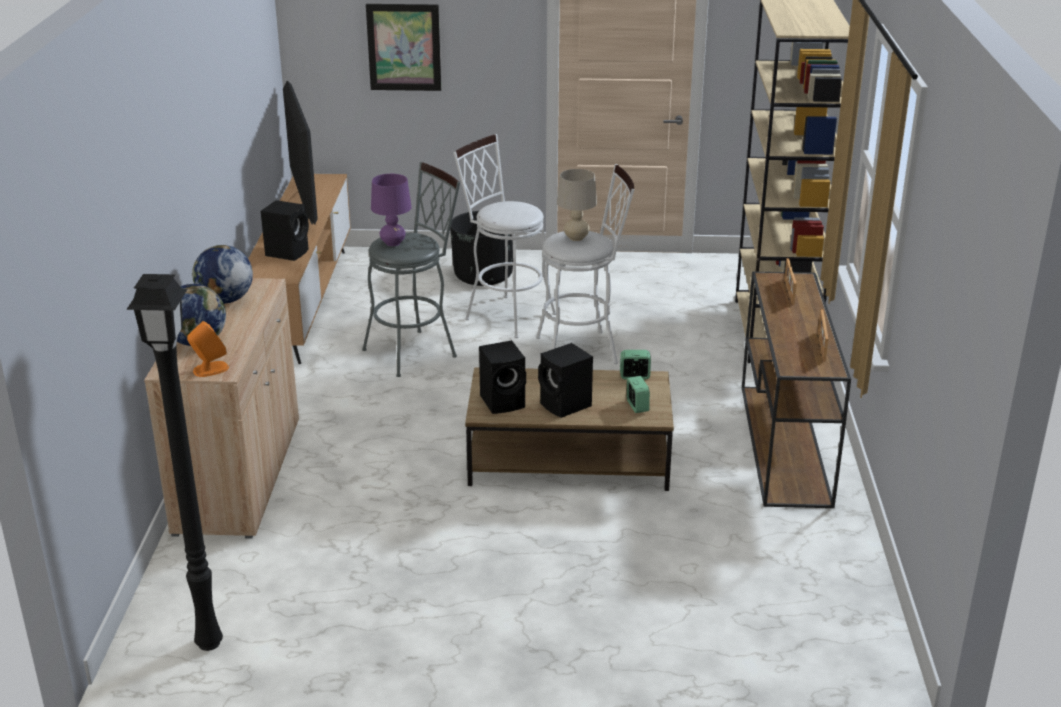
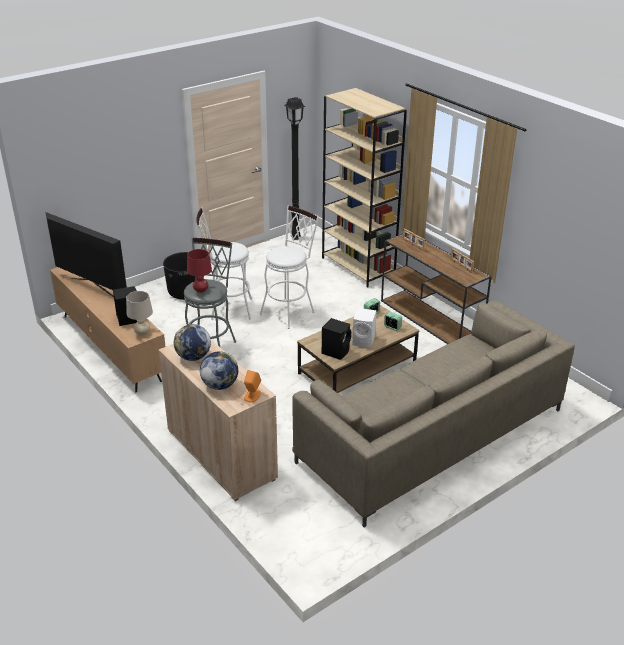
camera: 40 degrees left, 5 degrees up
black floor lamp [126,274,223,651] -> black floor lamp moved to [284,97,306,240]
picture [366,4,441,91] -> none
purple table lamp [371,174,412,246] -> red table lamp [187,249,212,293]
black speaker [538,343,593,418] -> white speaker [352,308,376,348]
beige table lamp [557,169,597,241] -> beige table lamp moved to [126,291,153,336]
none -> beige sofa [292,300,575,527]

